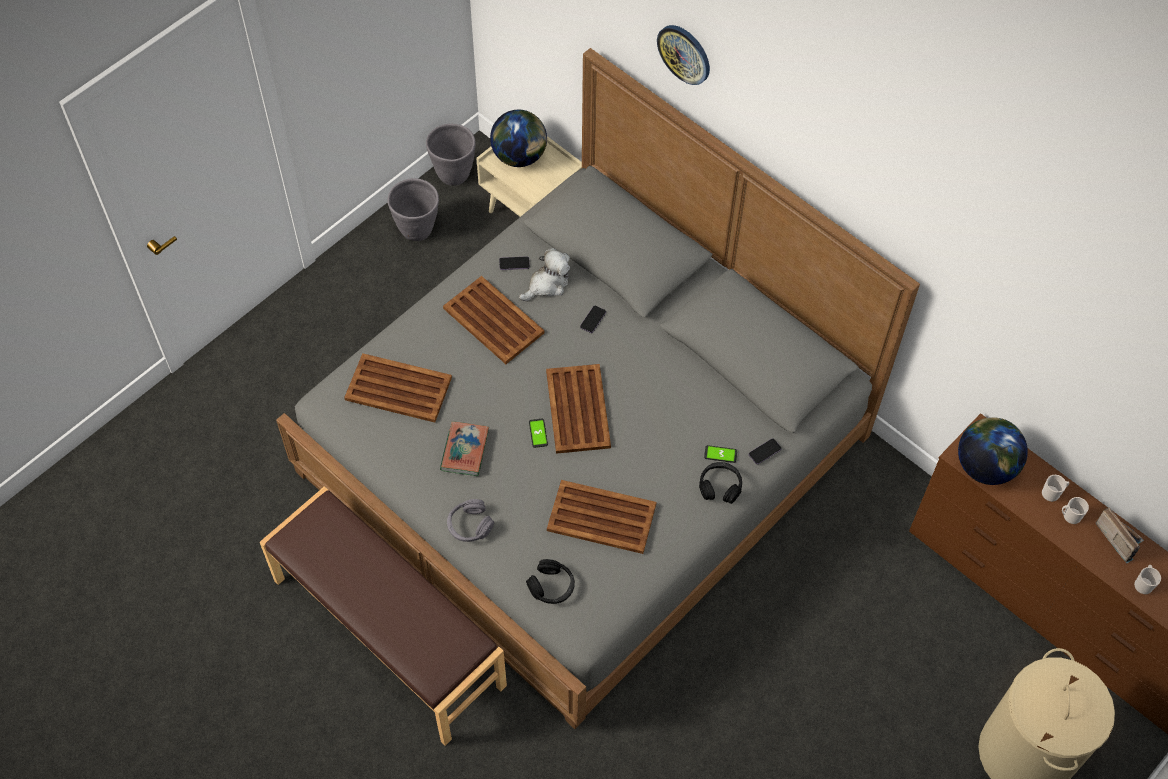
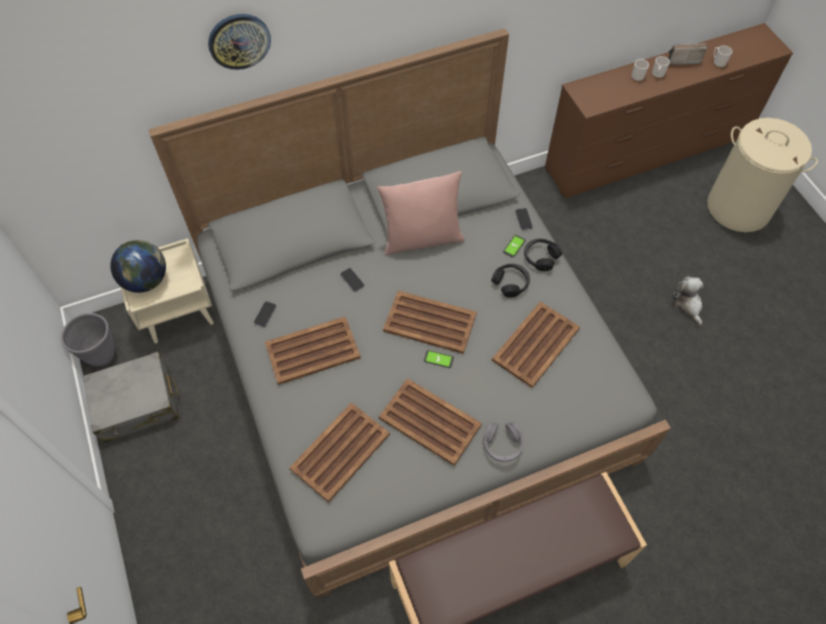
camera: 65 degrees left, 0 degrees up
grey planter [387,178,439,241] -> grey suitcase [83,352,179,443]
book [440,421,489,476] -> brown tray [379,378,482,466]
plush toy [519,248,570,301] -> plush toy moved to [673,277,703,326]
black headphones [526,559,575,604] -> black headphones moved to [491,264,530,298]
globe [958,417,1028,485] -> none
none -> pink pillow [377,171,465,255]

